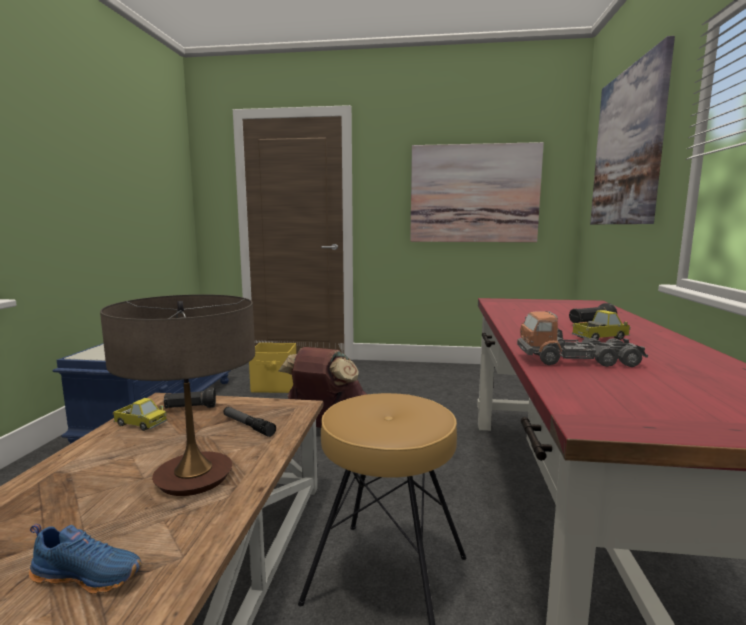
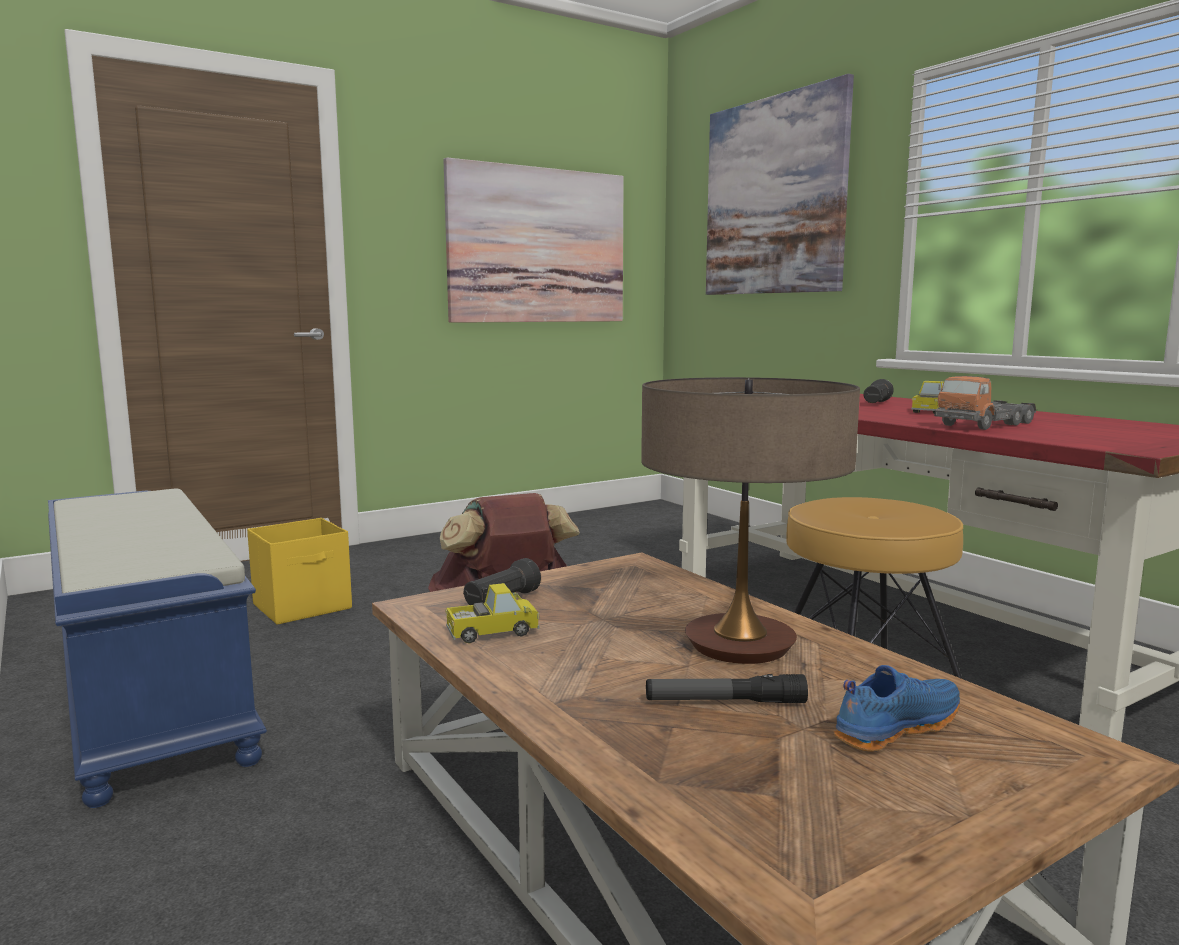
camera: 40 degrees left, 0 degrees up
flashlight [223,407,276,437] -> flashlight moved to [646,674,808,703]

